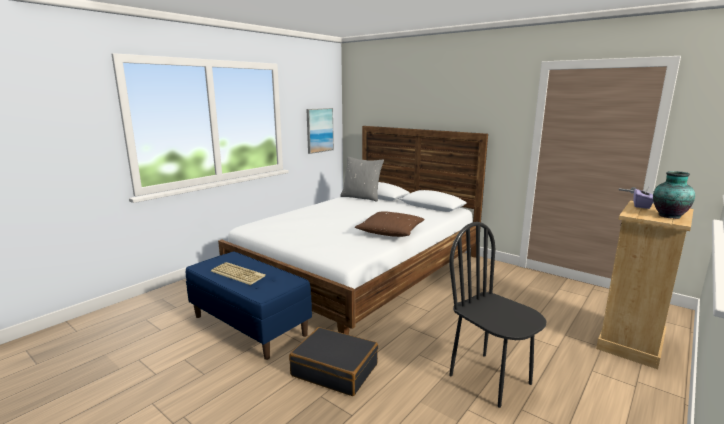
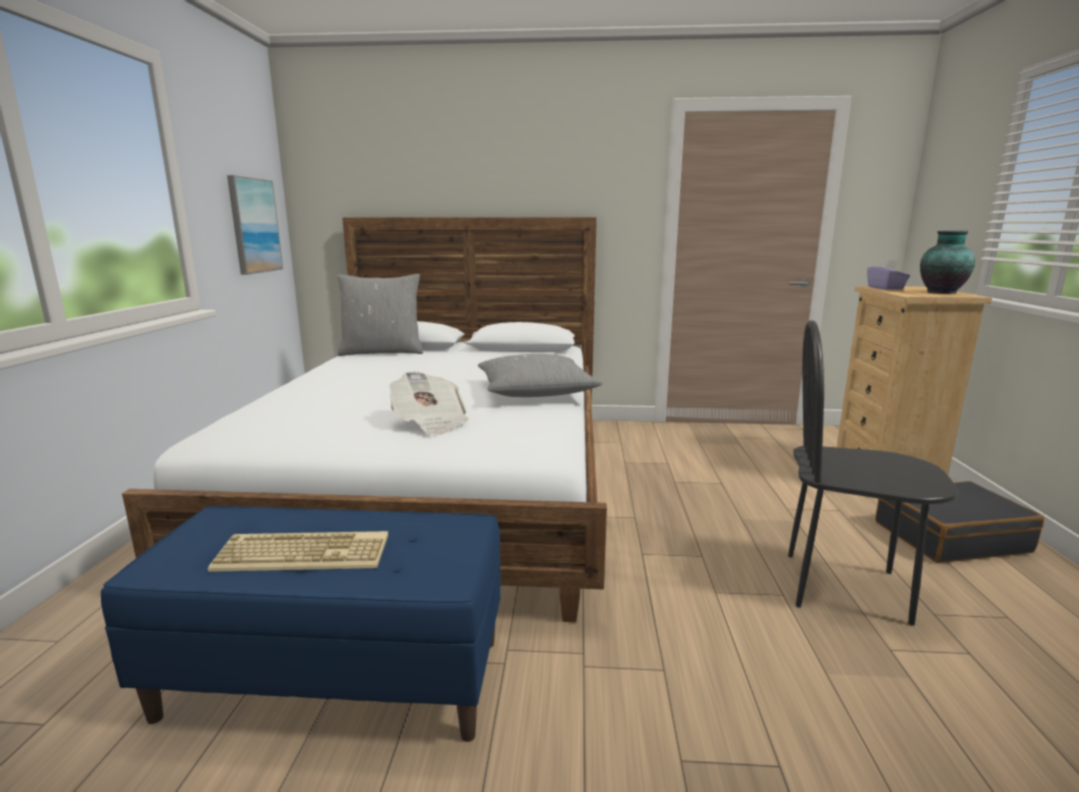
camera: 35 degrees left, 0 degrees up
black suitcase [289,327,378,396] -> black suitcase moved to [875,481,1044,563]
brown pillow [355,211,425,237] -> grey pillow [478,354,603,397]
none -> newspaper [389,371,468,436]

